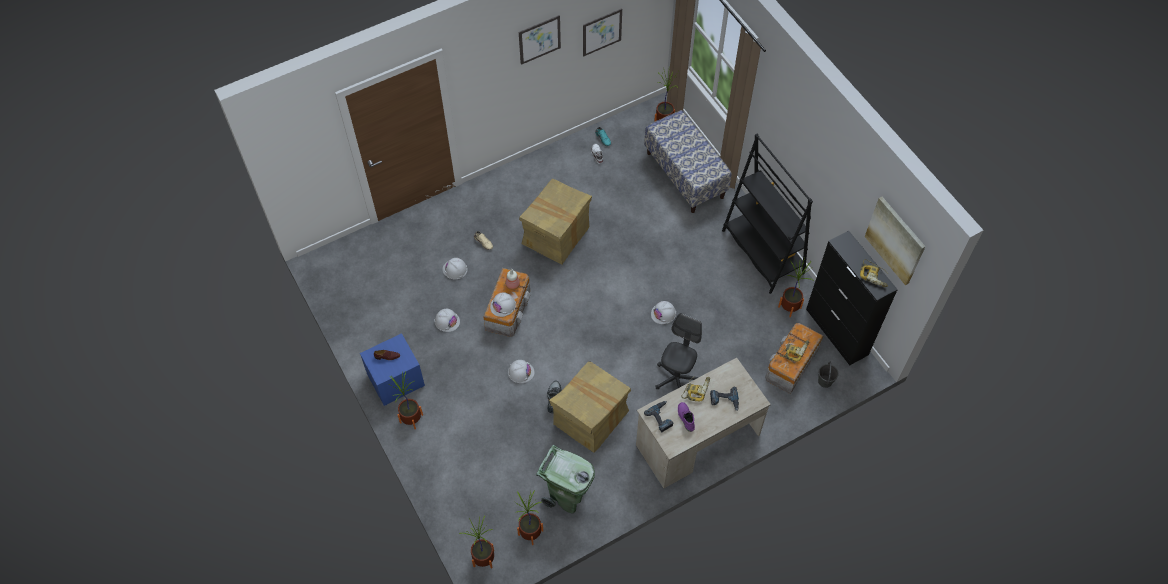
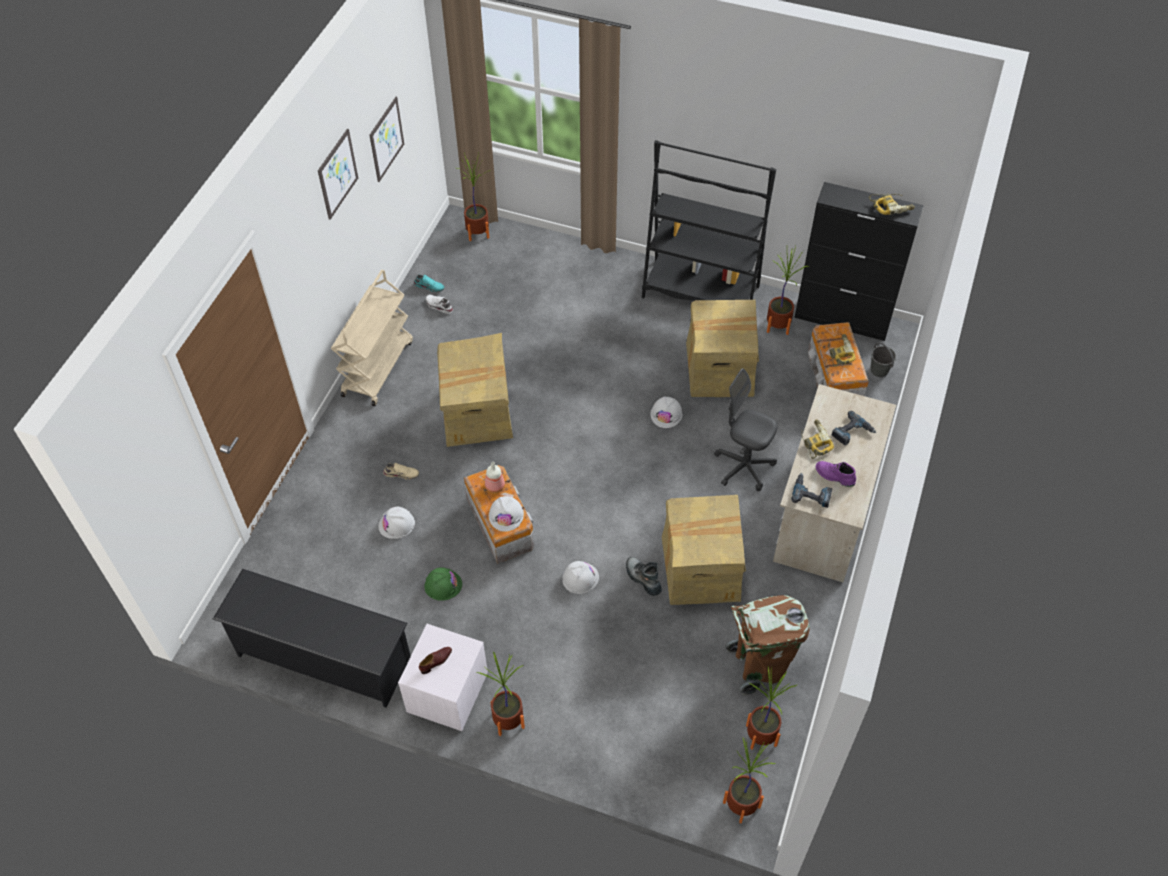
camera: 40 degrees left, 5 degrees down
blue nightstand [360,333,425,406] -> white nightstand [398,624,488,731]
white hard hat [434,309,460,332] -> green hard hat [424,567,462,601]
green trash can [536,445,595,513] -> brown trash can [725,595,810,695]
bench [644,110,732,213] -> none
grey office chair [656,313,702,389] -> grey office chair turned 45 degrees counterclockwise [714,368,777,491]
picture [865,197,926,285] -> none
none -> black shoe rack [213,569,411,708]
none -> beige cart [331,270,413,406]
none -> cardboard box [686,300,759,397]

